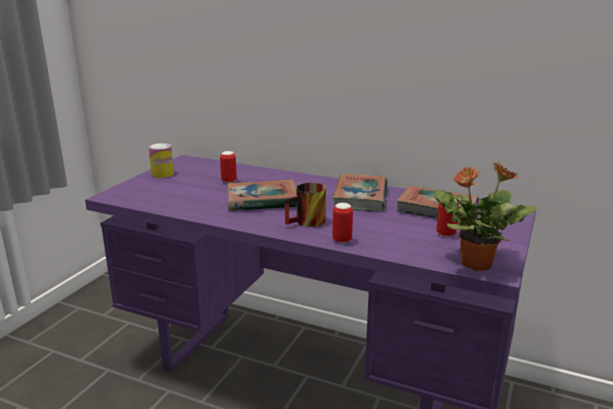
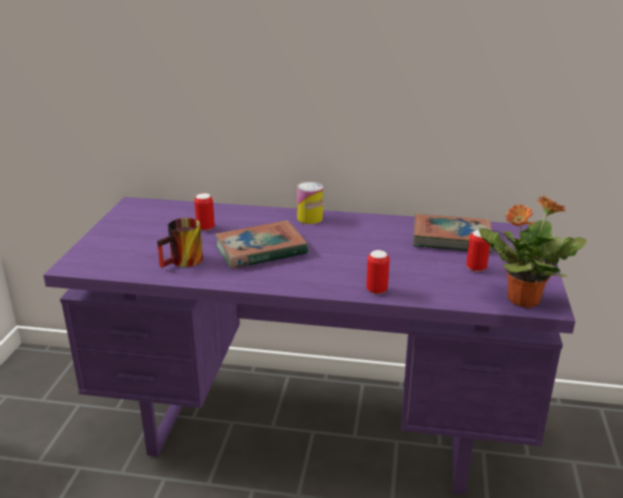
camera: 15 degrees left, 5 degrees up
can [149,143,174,178] -> can moved to [297,182,323,224]
mug [285,183,326,227] -> mug moved to [157,218,203,268]
book [332,173,387,211] -> none

